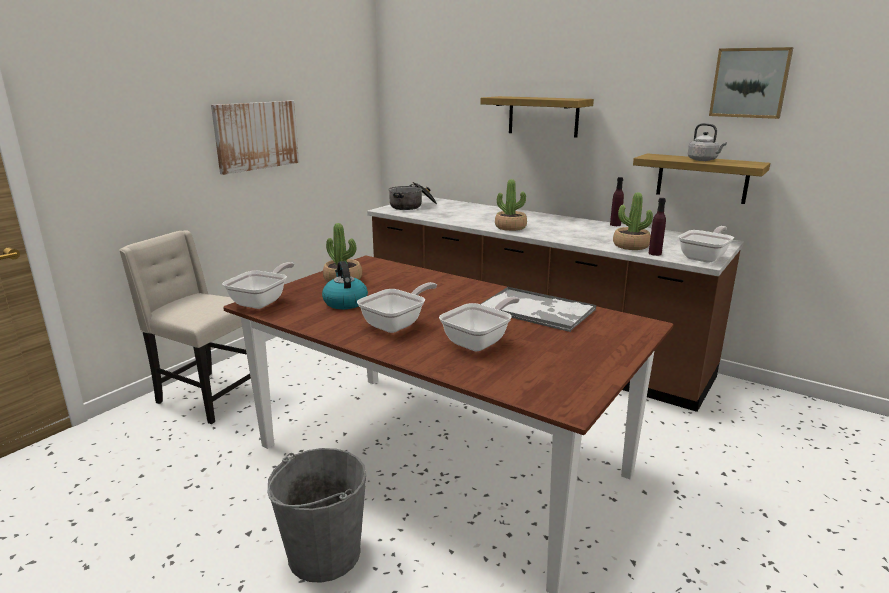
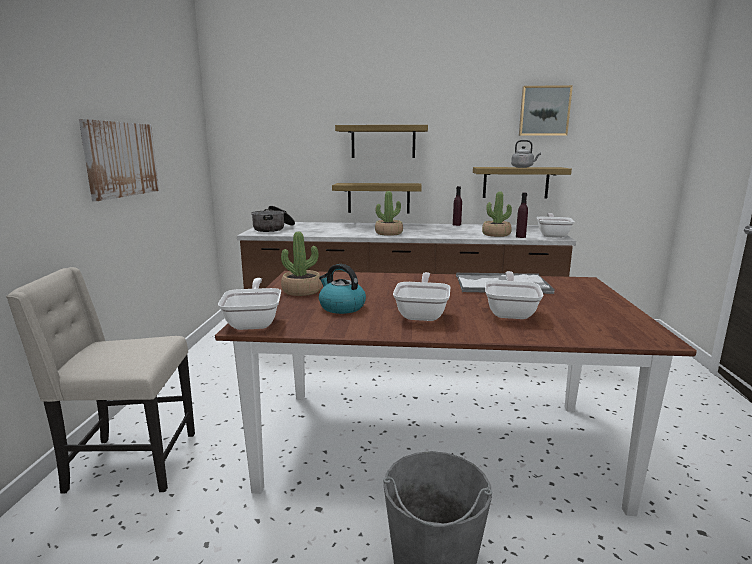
camera: 30 degrees left, 5 degrees down
none -> shelf [332,183,422,213]

